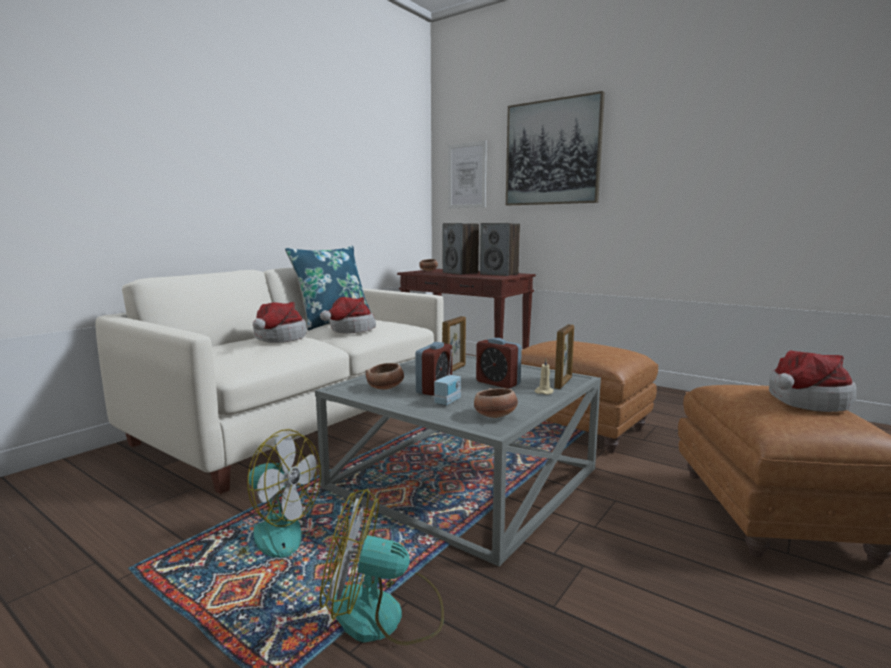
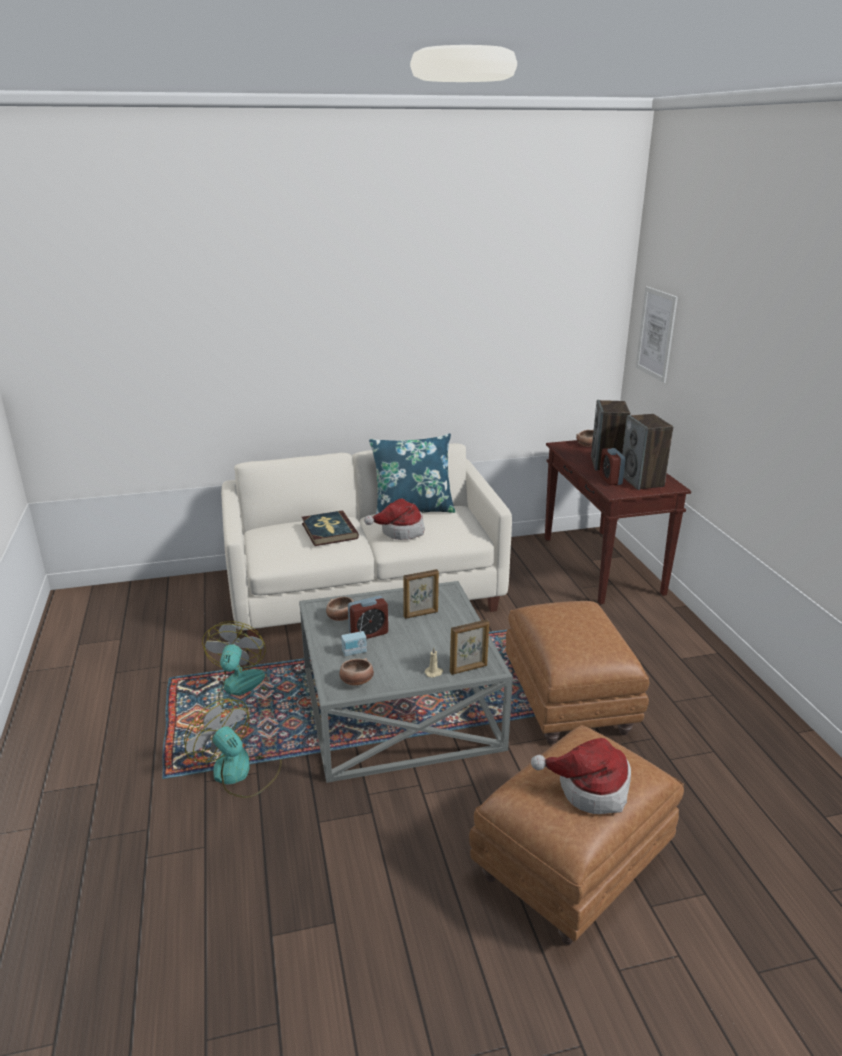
camera: 40 degrees right, 15 degrees up
fan [211,429,321,558] -> fan turned 150 degrees counterclockwise [202,621,268,710]
hat [253,302,307,343] -> book [302,511,359,546]
alarm clock [476,338,522,389] -> alarm clock moved to [600,448,625,485]
picture [506,91,605,206] -> none

